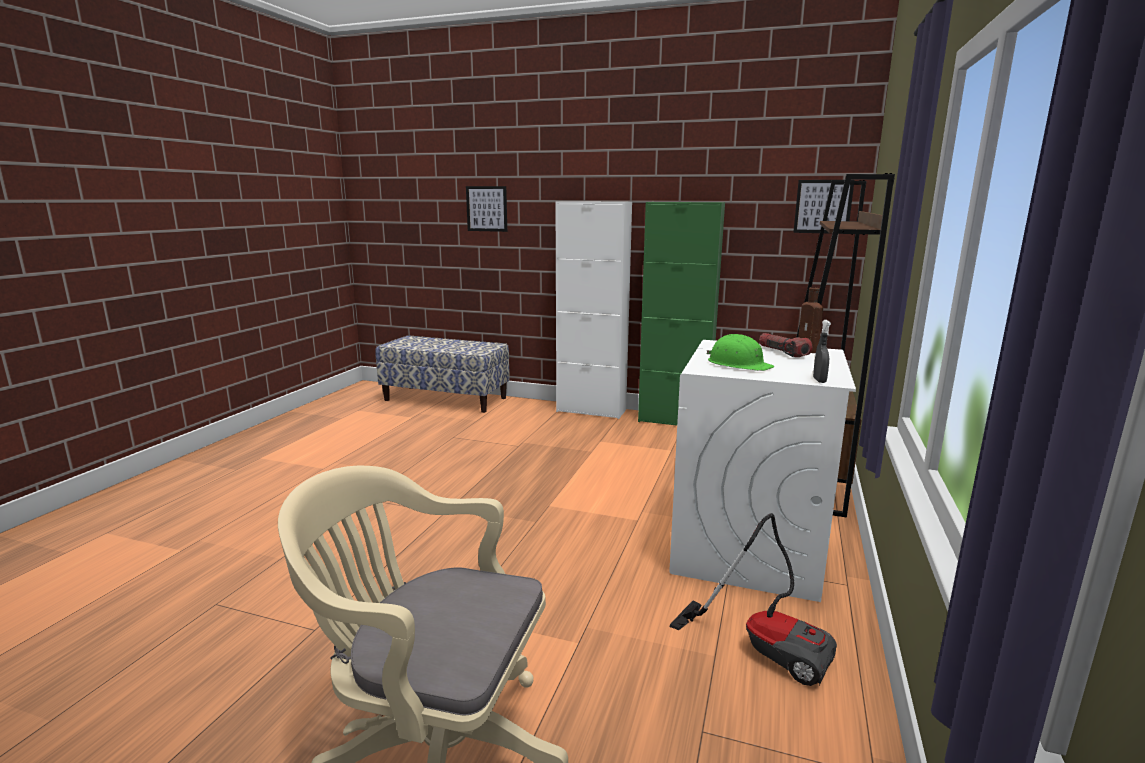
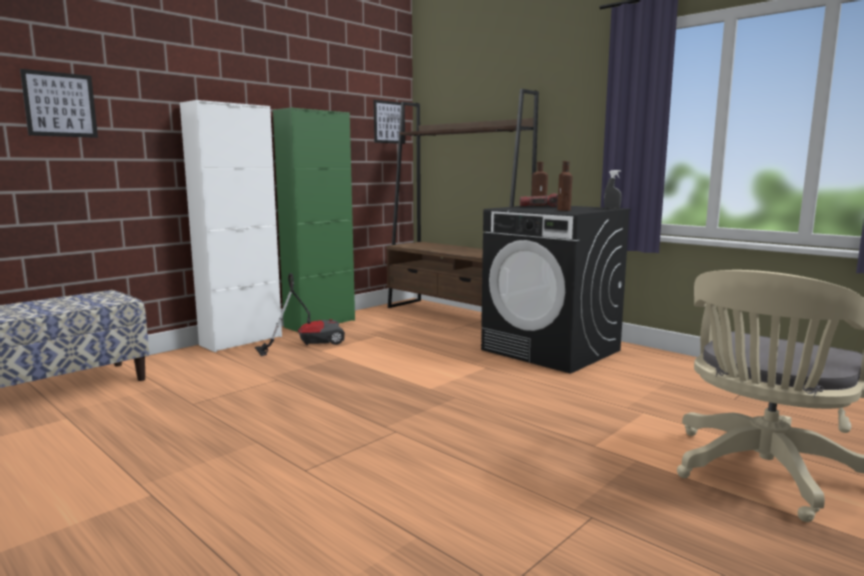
camera: 65 degrees left, 5 degrees down
white washing machine [669,340,856,602] -> black washing machine [481,205,631,374]
vacuum cleaner [669,513,837,686] -> vacuum cleaner moved to [255,273,345,356]
green hard hat [707,334,774,371] -> brown bottle [557,161,572,211]

